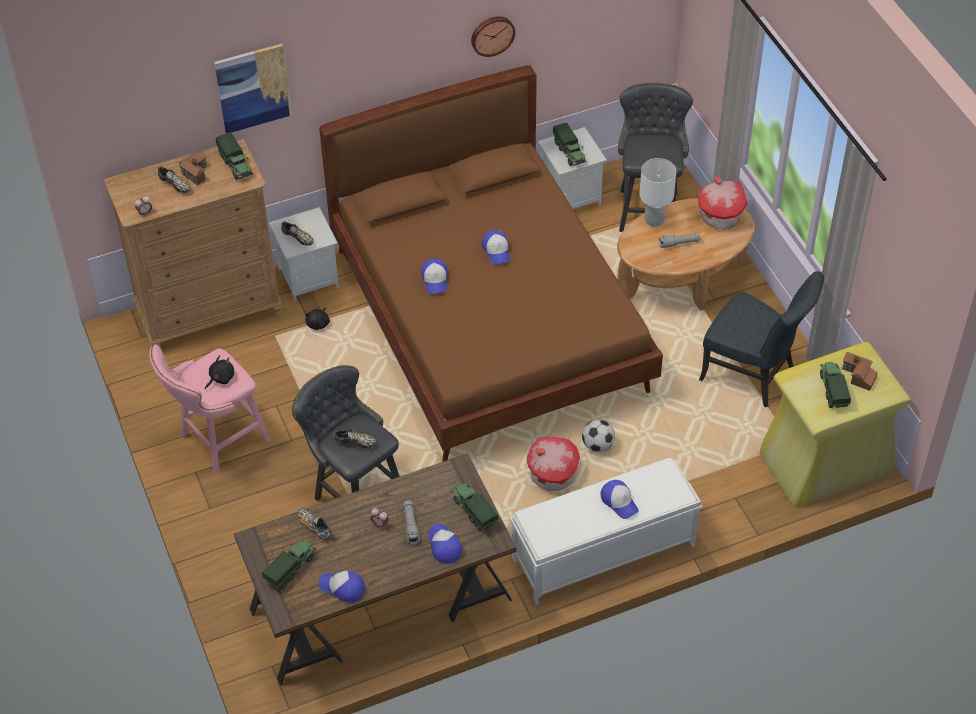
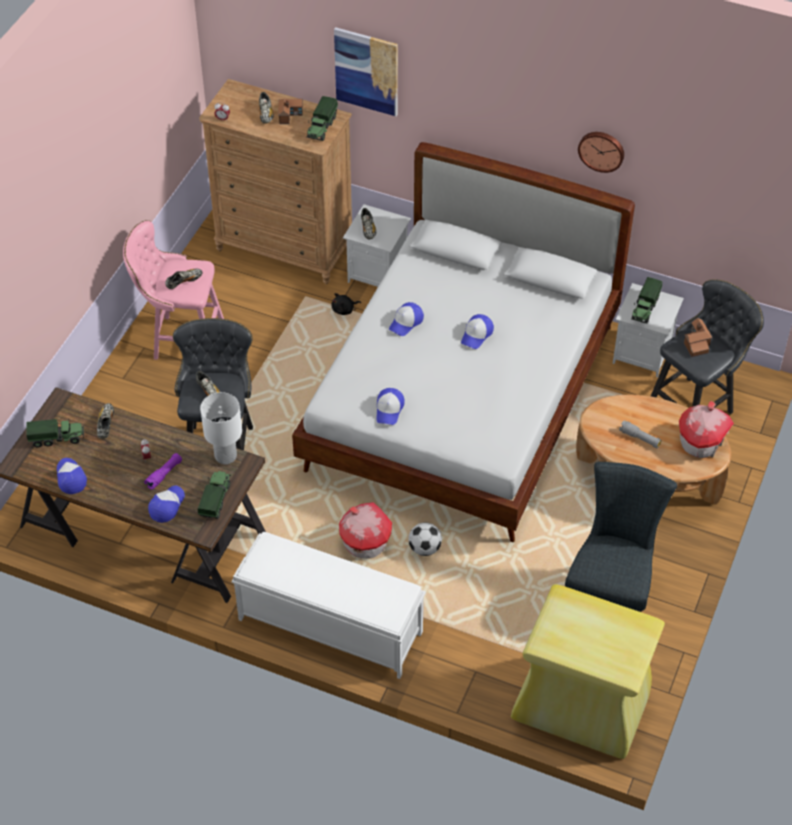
camera: 45 degrees right, 0 degrees up
black plush toy [205,355,234,389] -> shoe [165,269,203,289]
brown bed [319,65,663,462] -> white bed [292,142,635,542]
grey flashlight [403,500,420,545] -> purple flashlight [144,453,182,490]
cap [601,480,639,519] -> cap moved to [376,388,405,425]
white table lamp [639,158,676,227] -> white table lamp moved to [200,392,242,465]
grey chair [699,272,824,407] -> grey chair turned 150 degrees counterclockwise [565,462,677,612]
toy truck [820,362,851,408] -> none
toy house [843,352,877,391] -> toy house moved to [684,318,713,357]

